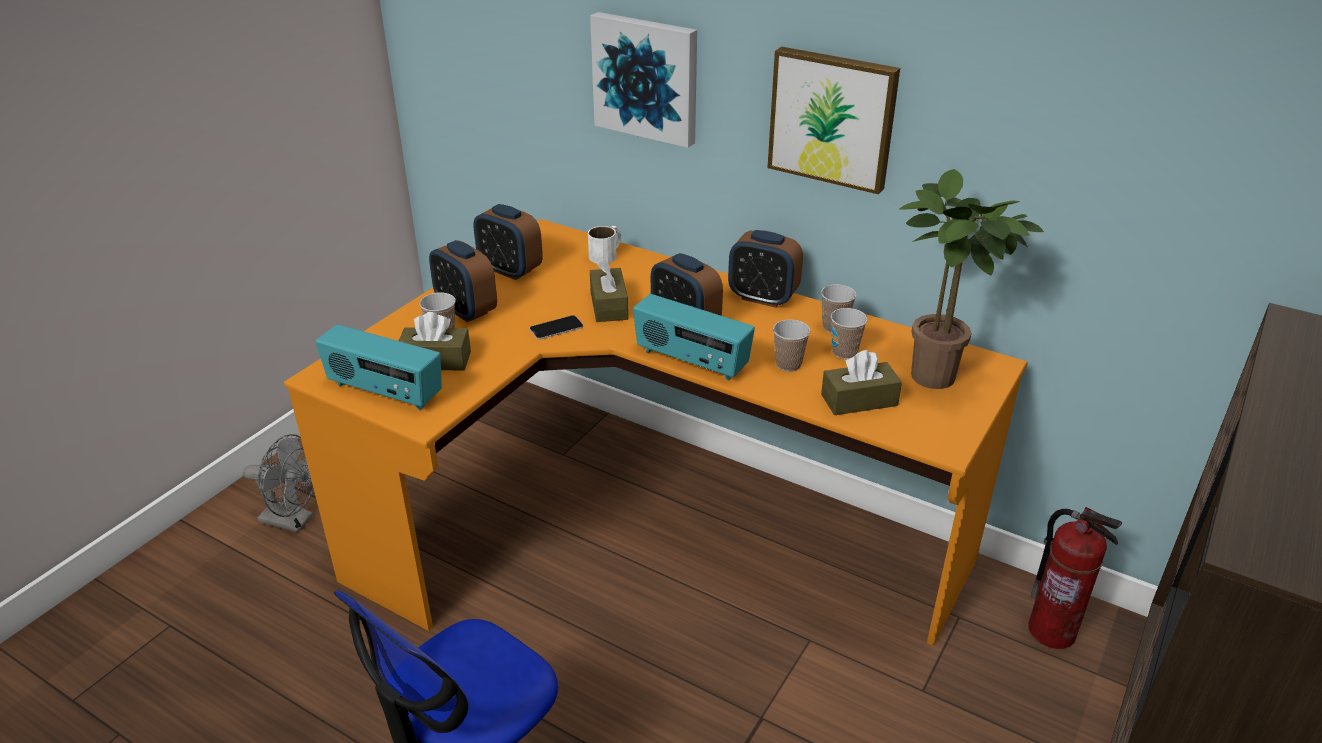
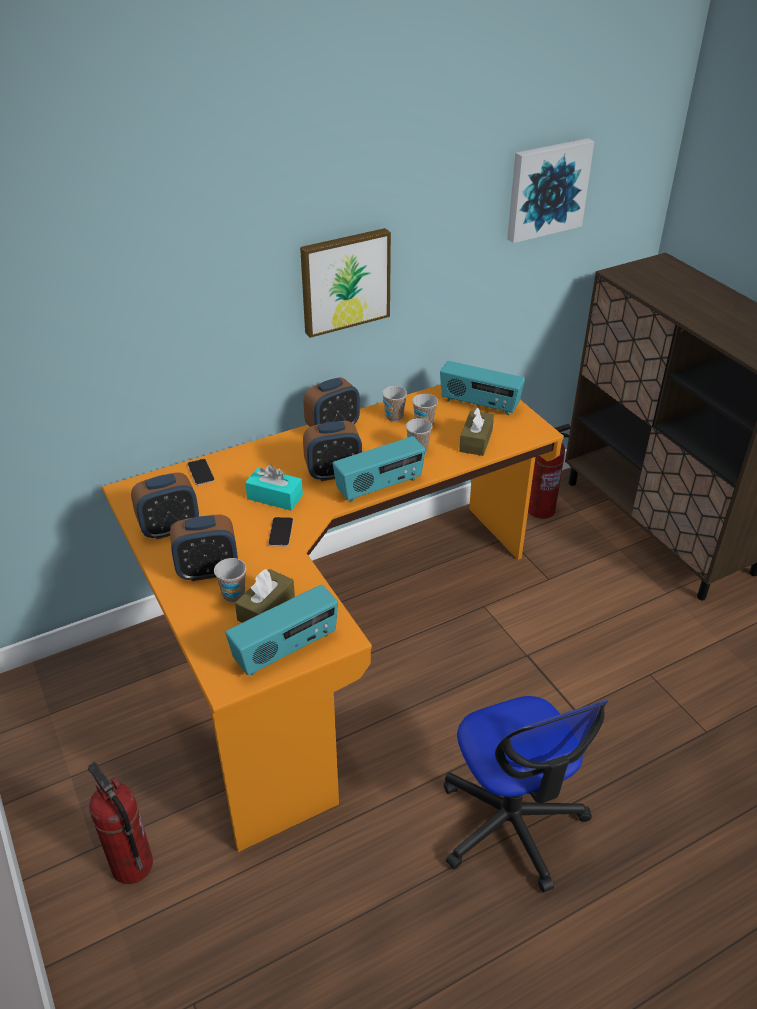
camera: 60 degrees left, 5 degrees up
grey fan [243,434,314,532] -> fire extinguisher [88,762,153,884]
white mug [588,226,621,264] -> phone [187,459,215,485]
picture [590,12,697,148] -> picture moved to [507,138,594,243]
brown tissue box [590,260,628,322] -> turquoise tissue box [245,465,303,511]
potted plant [899,169,1044,389] -> radio [440,361,525,415]

